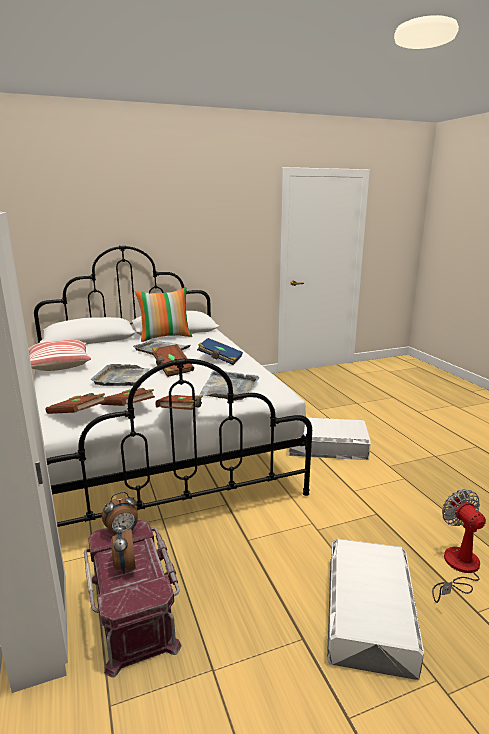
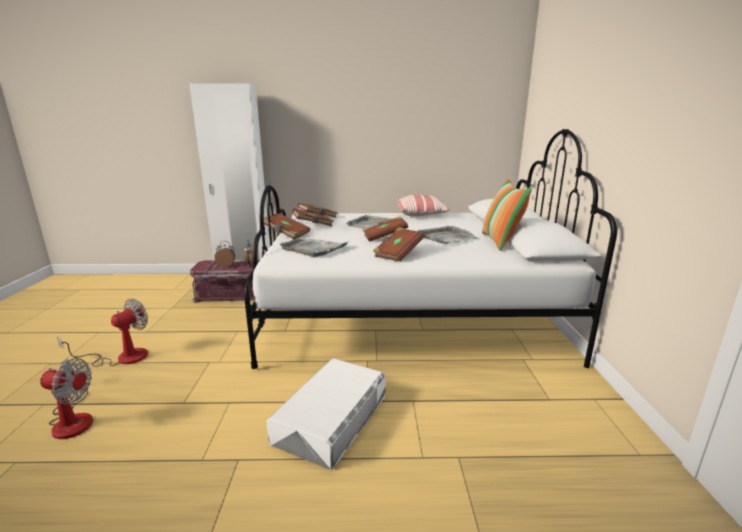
camera: 110 degrees right, 0 degrees up
blue book [197,338,243,365] -> brown book [373,227,425,262]
white storage box [327,539,424,680] -> fan [57,299,148,366]

